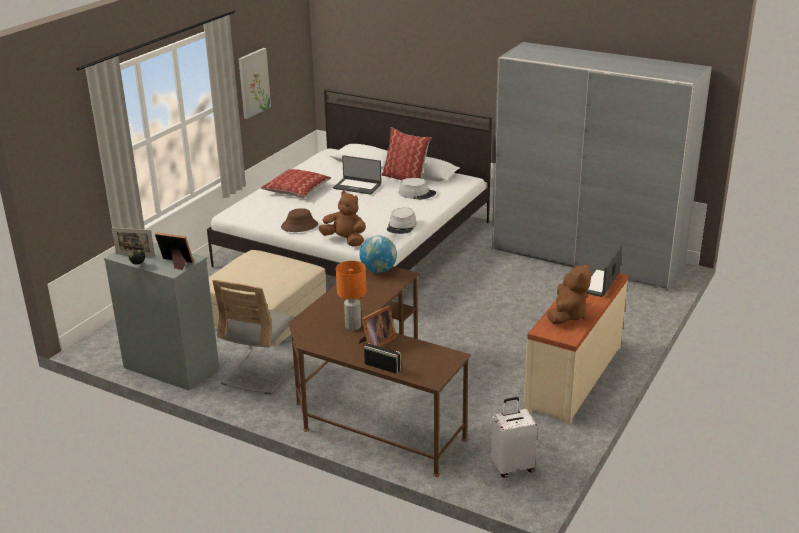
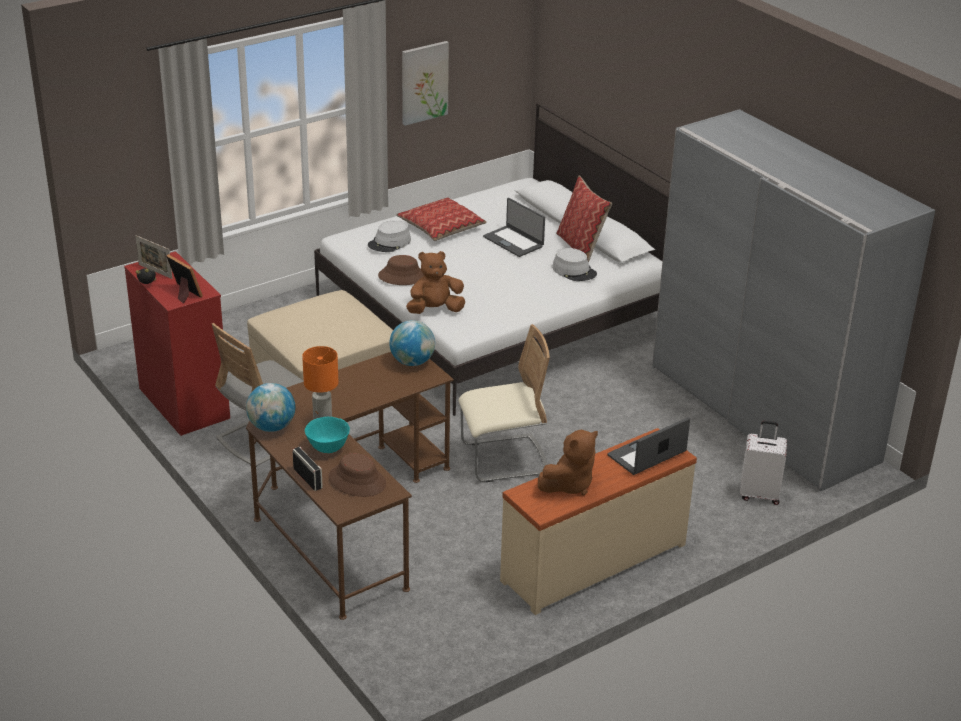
camera: 25 degrees right, 5 degrees up
grey dresser [104,243,219,391] -> red dresser [124,251,230,436]
brown plush toy [318,191,366,247] -> brown plush toy turned 75 degrees counterclockwise [406,251,465,314]
picture frame [359,306,397,347] -> turquoise bowl [305,417,350,453]
grey hat [387,207,417,234] -> grey hat moved to [368,220,411,252]
white suitcase [491,397,537,477] -> white suitcase moved to [740,421,787,505]
none -> globe [246,383,295,432]
none -> brown hat [329,453,386,497]
none -> beige chair [459,324,550,482]

